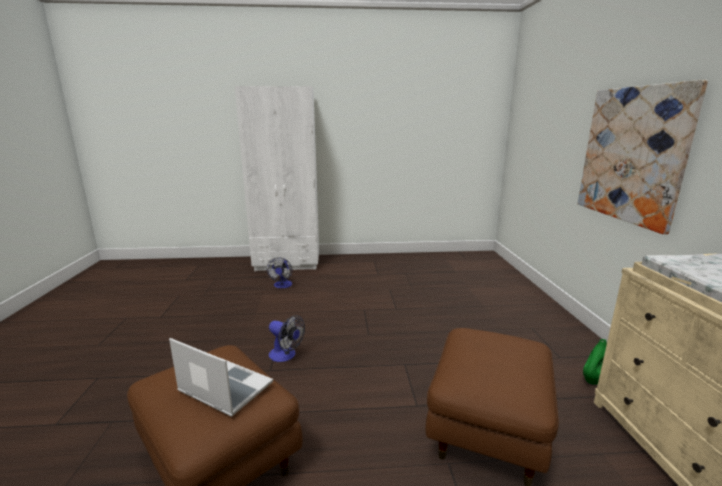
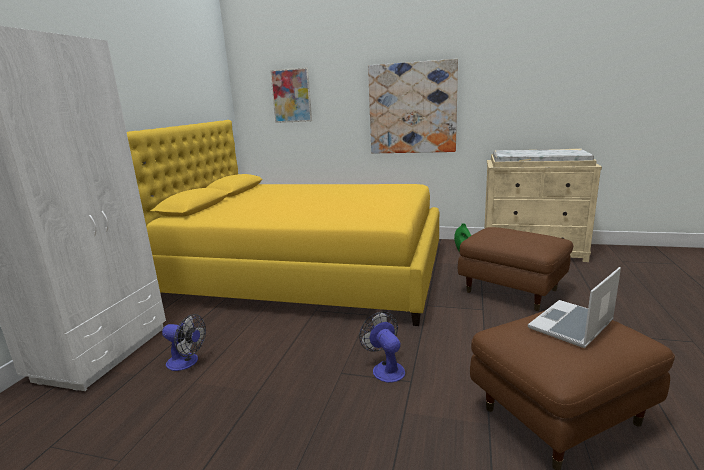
camera: 70 degrees left, 0 degrees up
fan [269,315,305,362] -> fan turned 75 degrees counterclockwise [359,312,405,383]
none -> yellow bed [127,120,439,326]
none -> picture [270,67,312,123]

